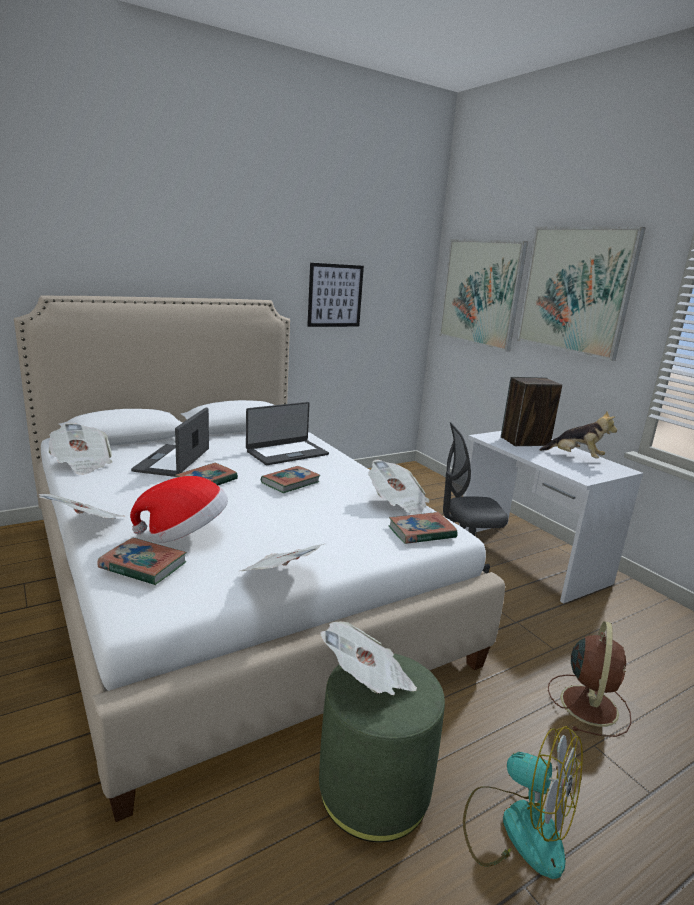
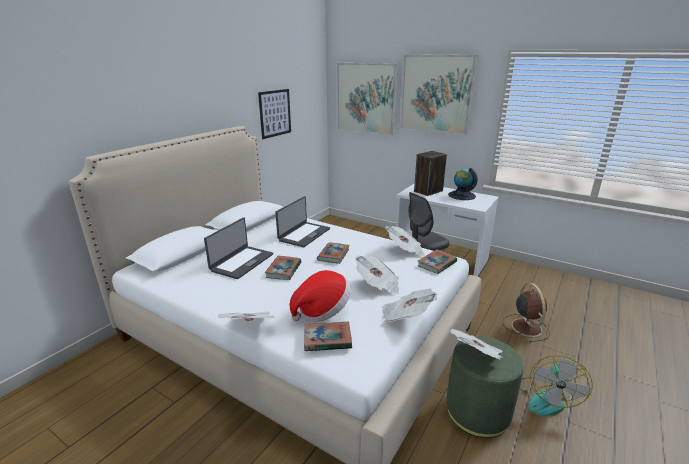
camera: 25 degrees left, 5 degrees up
newspaper [49,423,112,475] -> newspaper moved to [355,255,399,294]
laptop [131,407,209,477] -> laptop turned 135 degrees counterclockwise [204,218,273,279]
fan [463,726,583,879] -> fan turned 105 degrees clockwise [520,355,593,416]
plush toy [540,411,617,459] -> globe [448,168,478,200]

